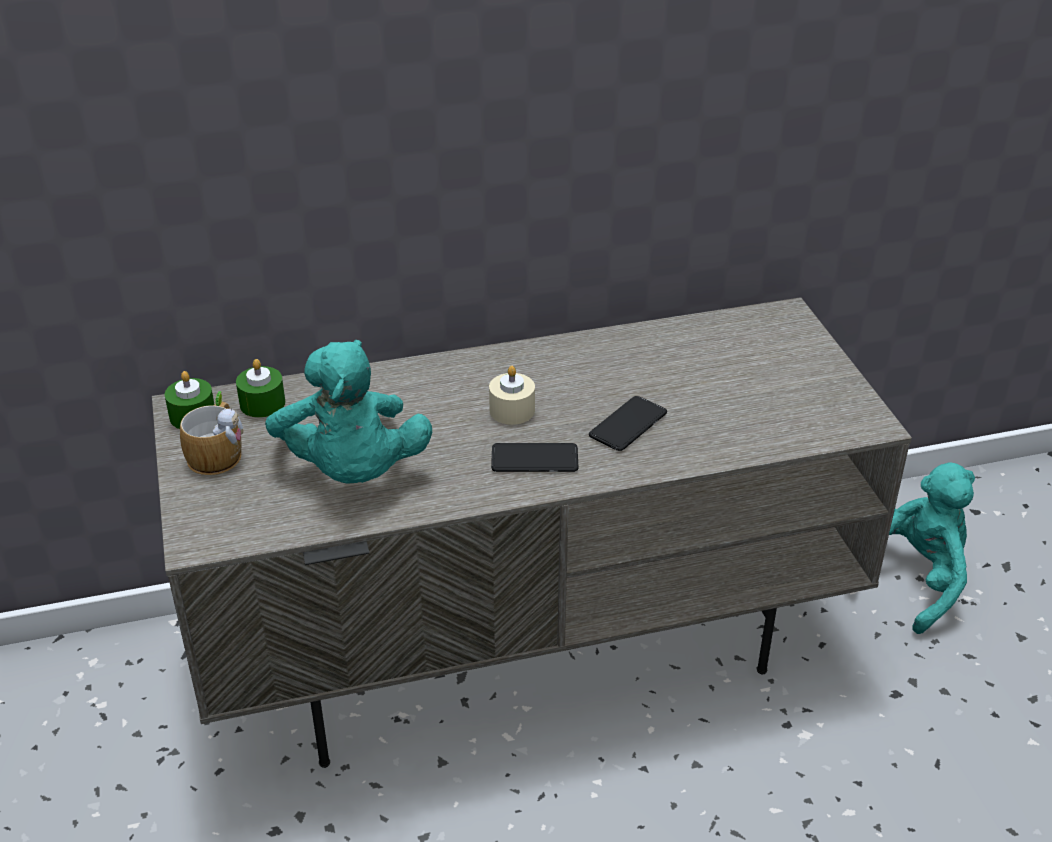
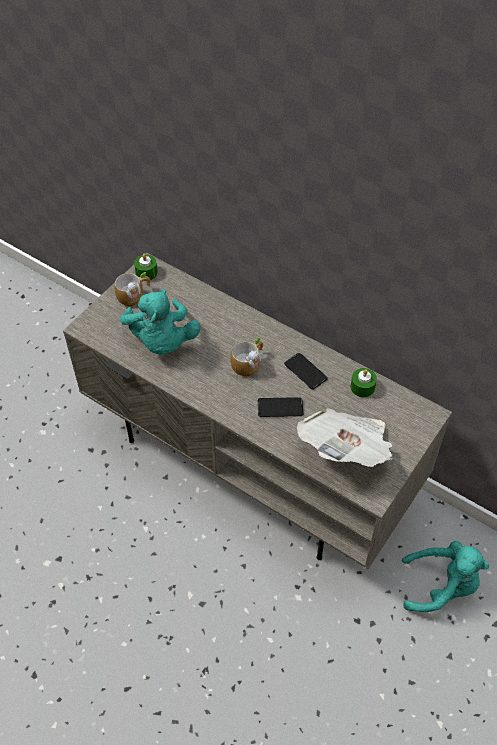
camera: 50 degrees right, 15 degrees up
green candle [236,359,285,418] -> green candle moved to [351,368,377,398]
turquoise plush toy [265,340,432,484] -> turquoise plush toy turned 45 degrees counterclockwise [120,289,200,355]
beige candle [489,366,535,425] -> mug [230,337,263,377]
phone [491,443,578,472] -> phone moved to [284,353,328,389]
none -> newspaper [297,408,393,467]

